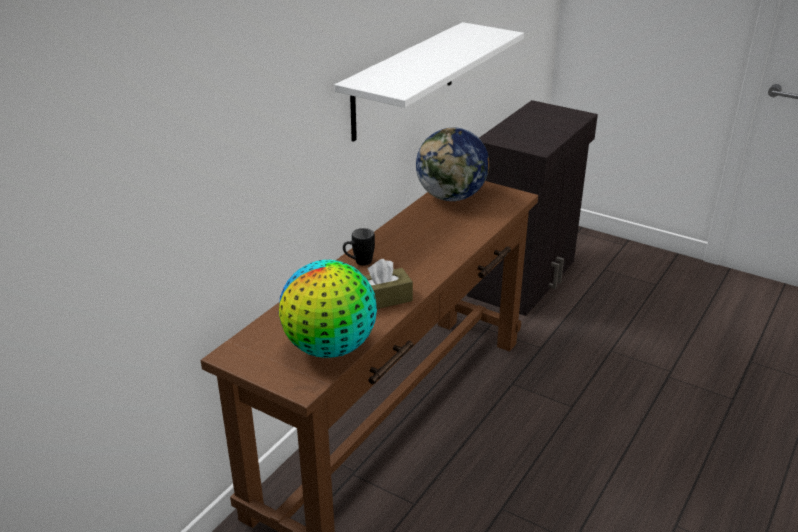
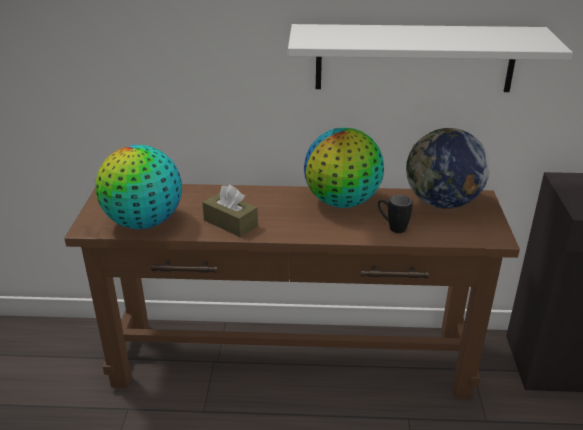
camera: 60 degrees right, 0 degrees up
black mug [343,228,375,266] -> black mug moved to [378,195,413,233]
none -> globe [304,128,384,208]

